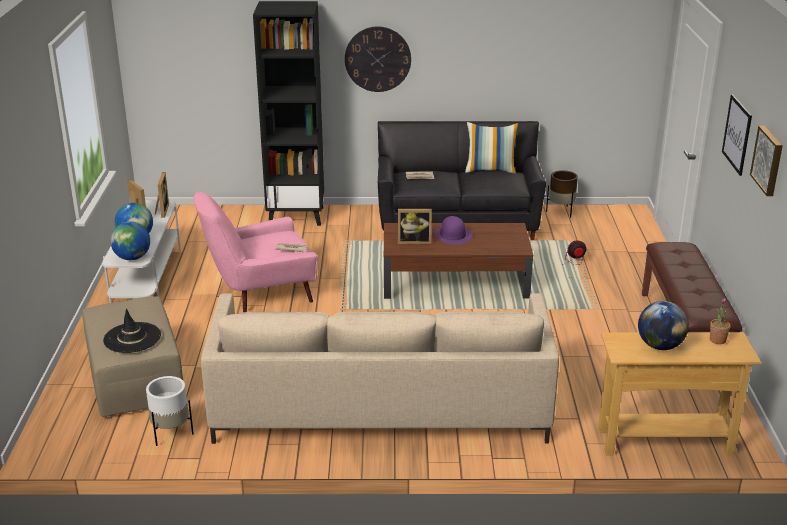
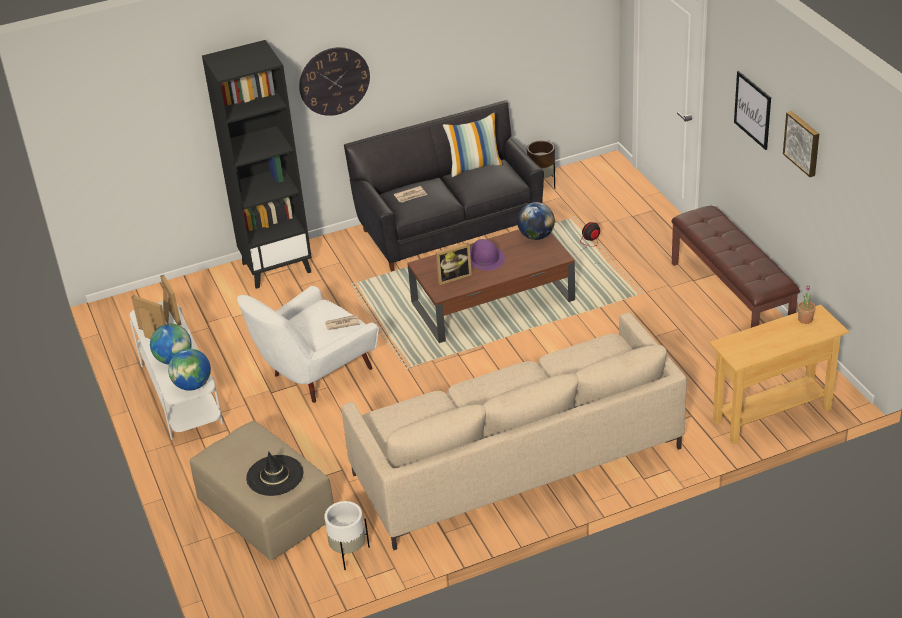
camera: 20 degrees left, 10 degrees up
pink armchair [193,192,318,312] -> white armchair [237,286,379,403]
globe [638,301,689,350] -> globe moved to [517,202,555,240]

